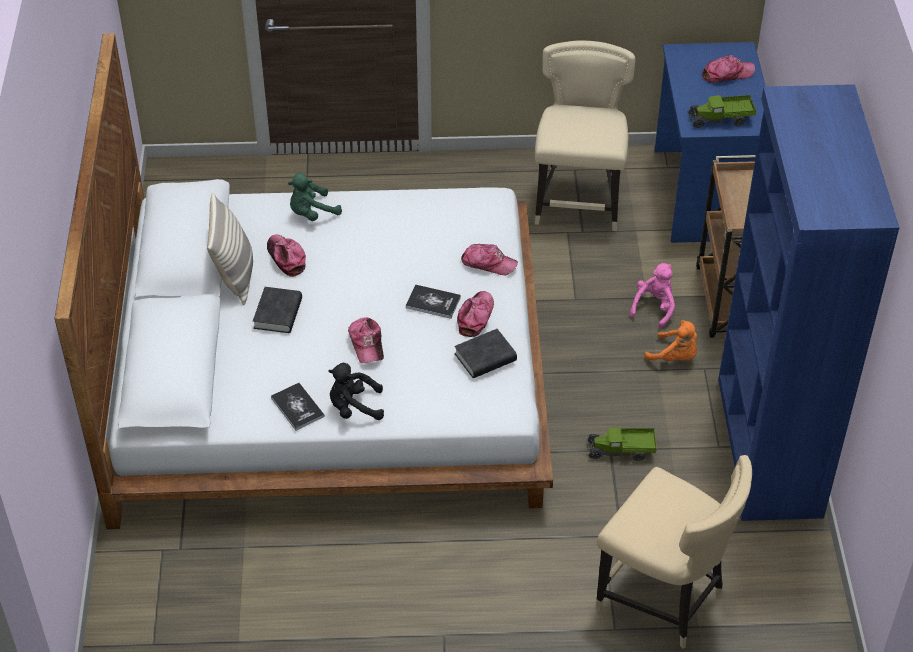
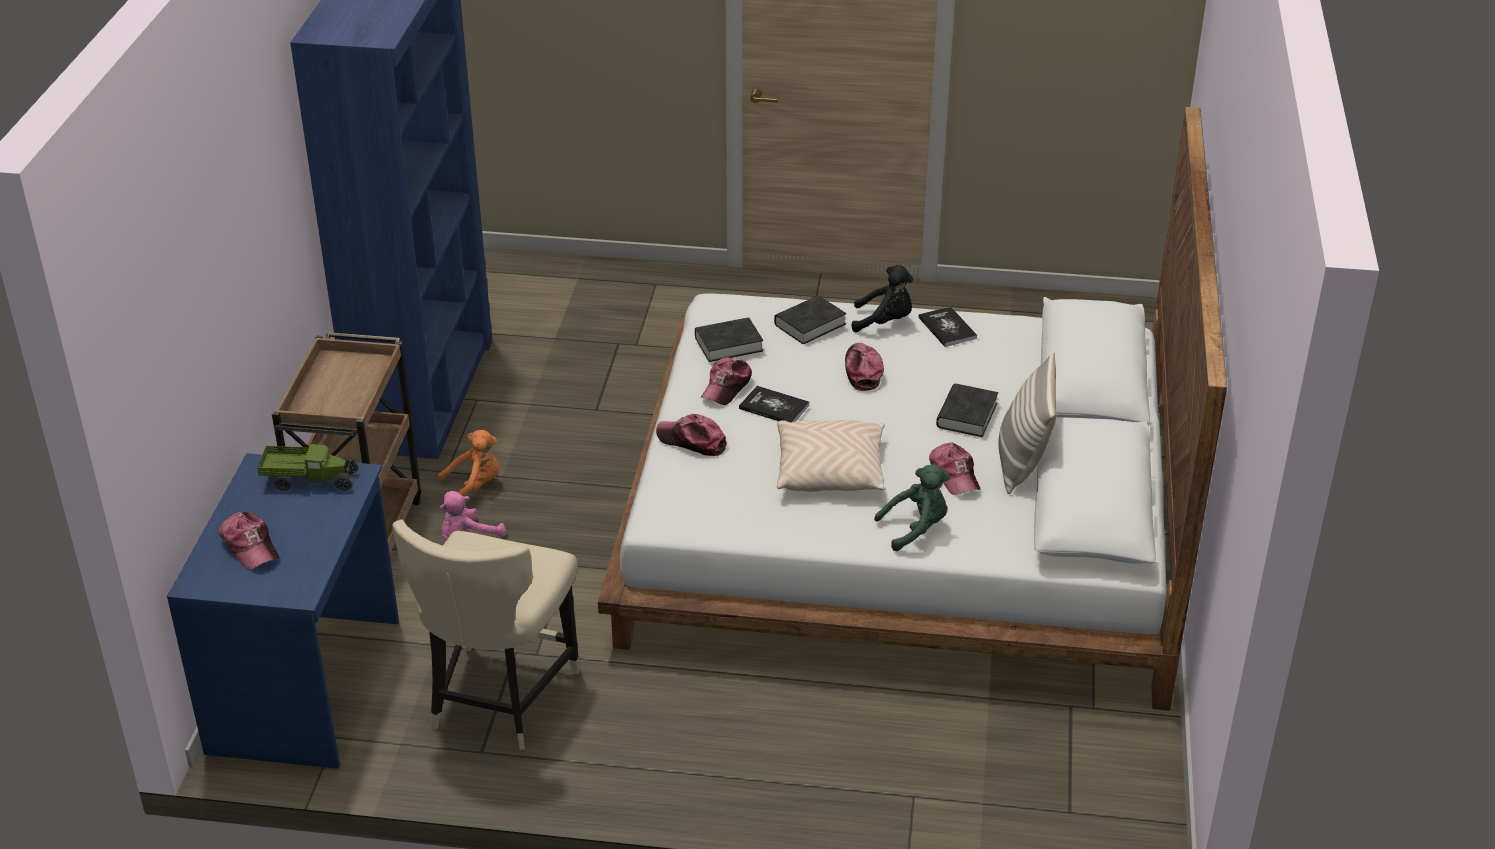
camera: 170 degrees left, 10 degrees down
toy truck [587,427,657,461] -> none
beige chair [596,455,752,649] -> none
orange plush toy [645,320,697,361] -> orange plush toy turned 120 degrees clockwise [438,430,500,497]
cap [702,55,755,83] -> cap turned 120 degrees counterclockwise [219,511,279,570]
none -> black book [774,295,846,344]
none -> beige pillow [777,420,886,492]

